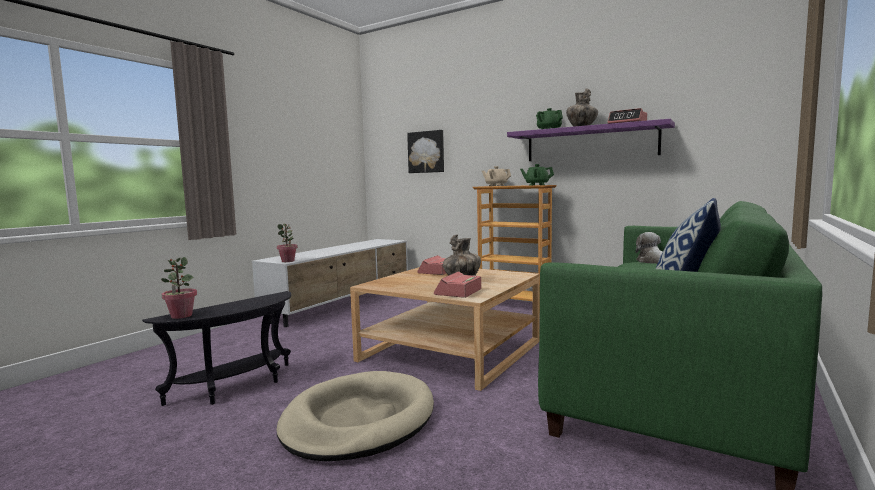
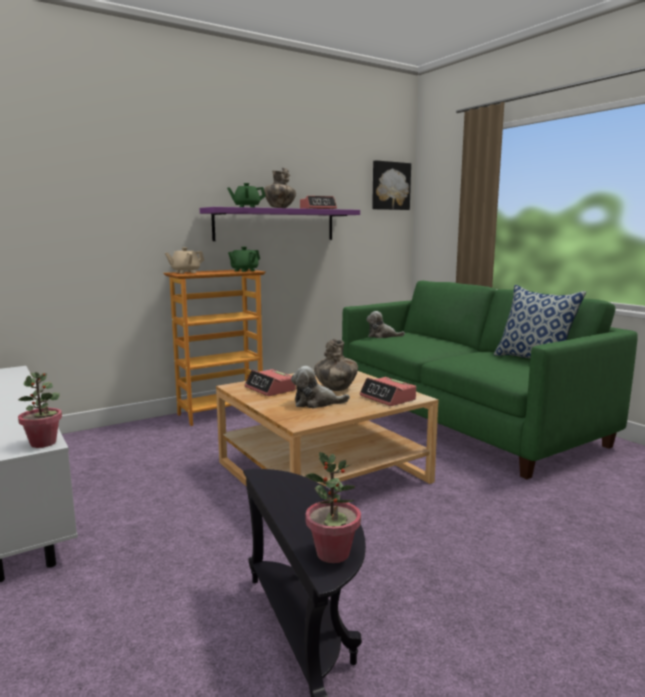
camera: 65 degrees left, 5 degrees up
beige dog bed [276,371,434,461] -> none
picture [407,130,444,173] -> picture moved to [372,160,411,210]
none -> plush toy [291,366,350,408]

